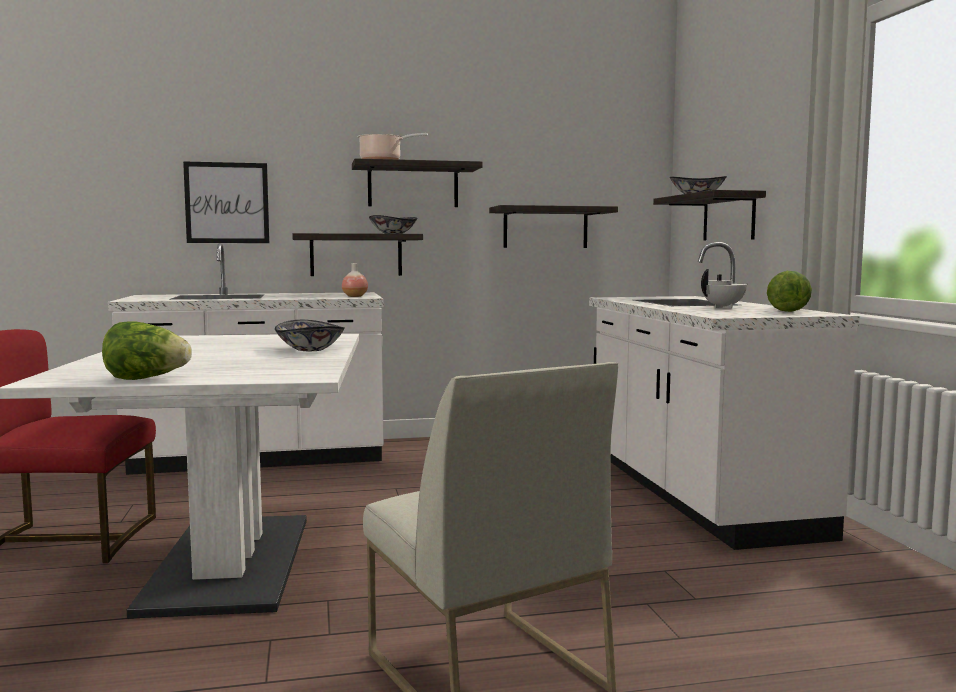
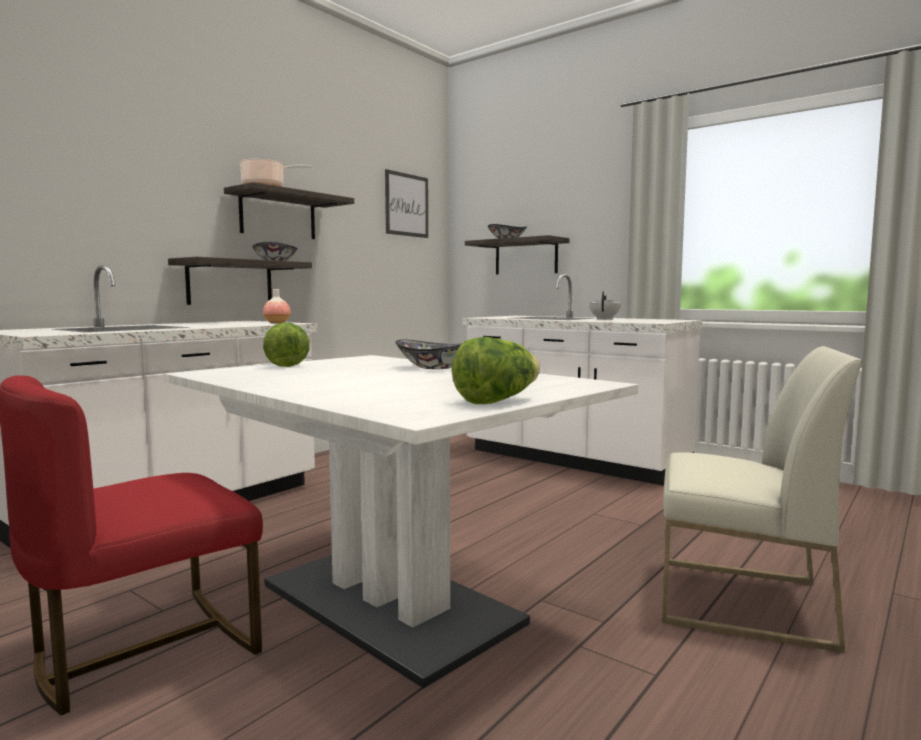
camera: 40 degrees left, 0 degrees up
picture [183,161,269,243] -> picture moved to [385,169,428,238]
shelf [489,205,618,248] -> none
lettuce [767,271,812,312] -> lettuce moved to [263,322,309,367]

